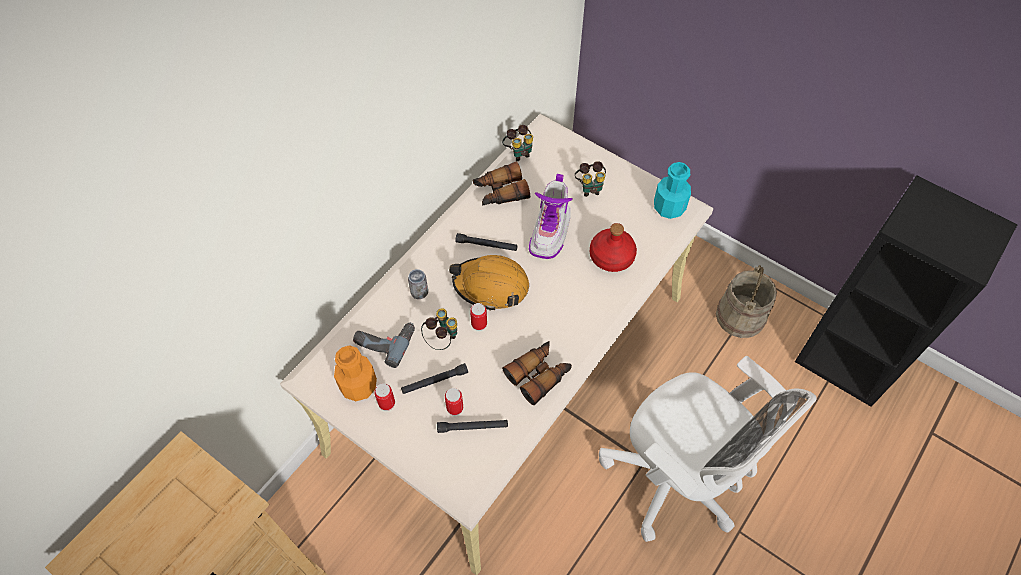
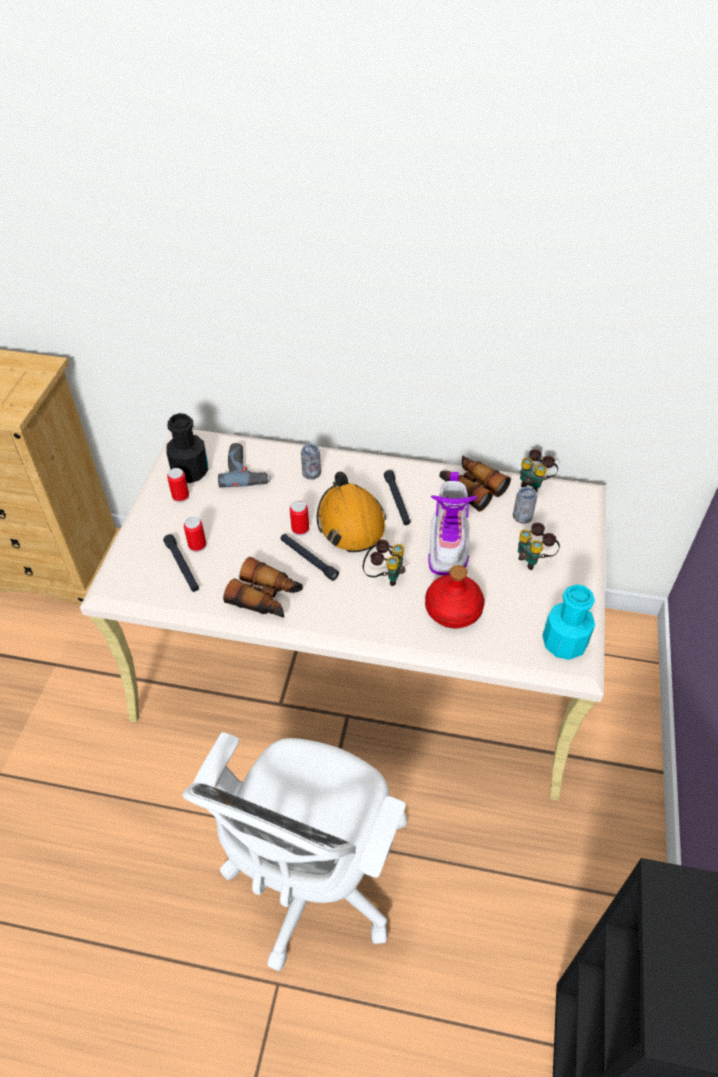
camera: 65 degrees right, 10 degrees down
orange bottle [334,345,377,401] -> black bottle [166,413,208,483]
black flashlight [401,363,468,394] -> black flashlight moved to [281,534,339,581]
binoculars [421,308,457,350] -> binoculars moved to [363,540,405,586]
boot [529,174,573,259] -> boot turned 75 degrees counterclockwise [428,472,477,576]
beige bucket [716,265,777,338] -> none
none -> can [513,487,537,524]

